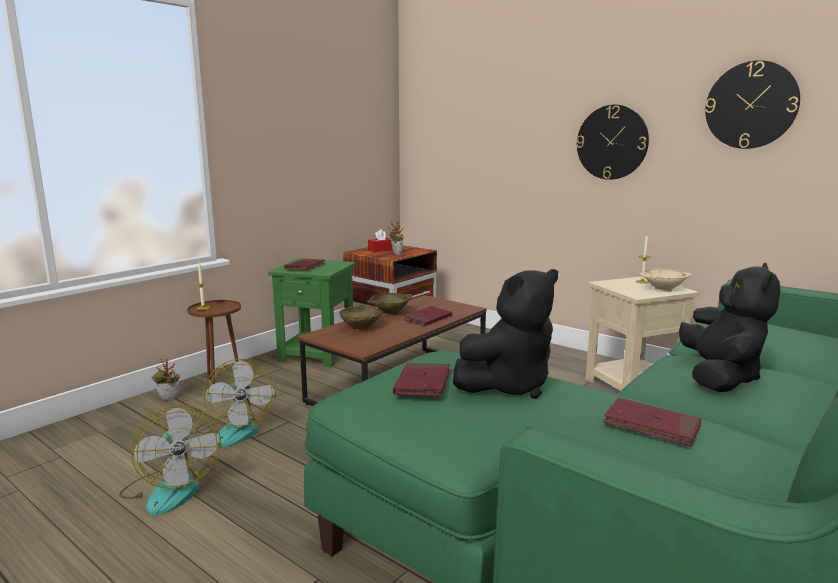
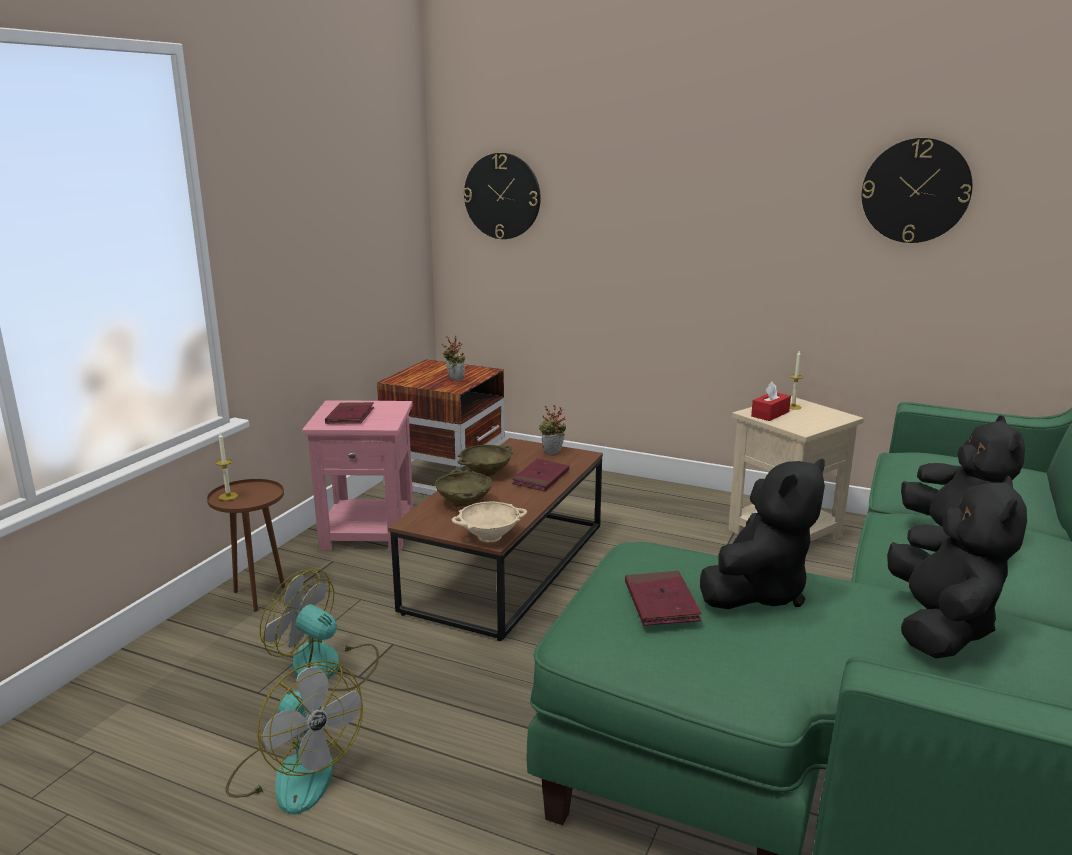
camera: 15 degrees left, 5 degrees up
potted plant [152,359,180,400] -> potted plant moved to [539,405,566,455]
fan [196,359,276,448] -> fan turned 150 degrees clockwise [260,569,379,691]
green side table [268,259,355,367] -> pink side table [302,400,413,552]
red tissue box [368,229,393,252] -> red tissue box moved to [751,381,791,421]
wall clock [576,105,649,180] -> wall clock moved to [463,153,541,239]
red book [603,398,702,447] -> black plush toy [887,475,1027,659]
beige bowl [639,269,692,292] -> beige bowl moved to [452,502,527,542]

